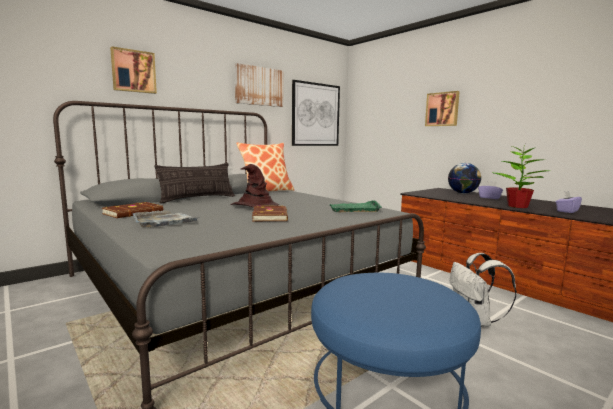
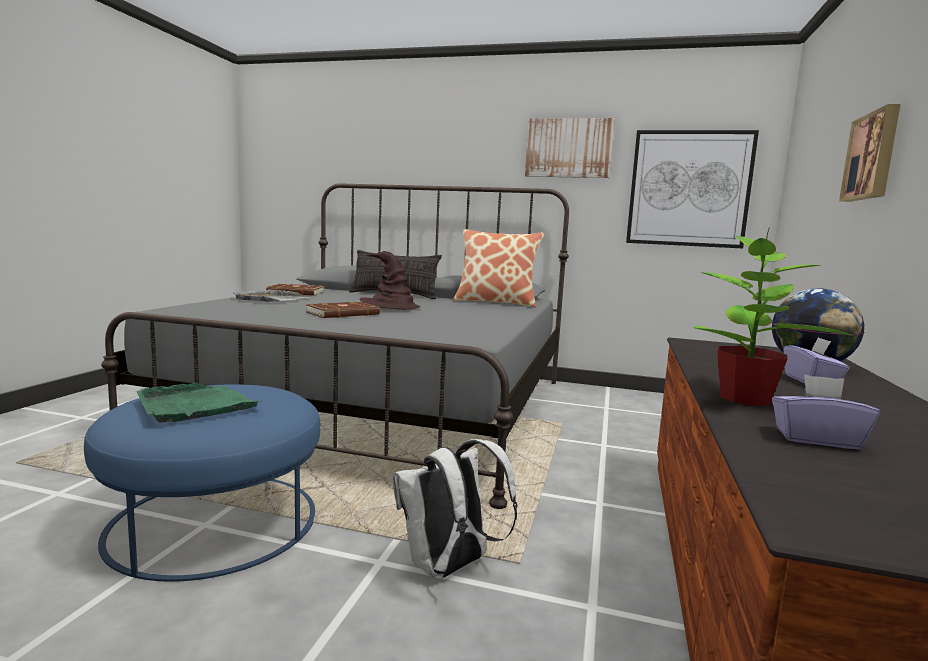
camera: 55 degrees right, 0 degrees up
picture [110,46,157,94] -> none
green tray [329,200,382,212] -> green tray moved to [137,383,262,422]

